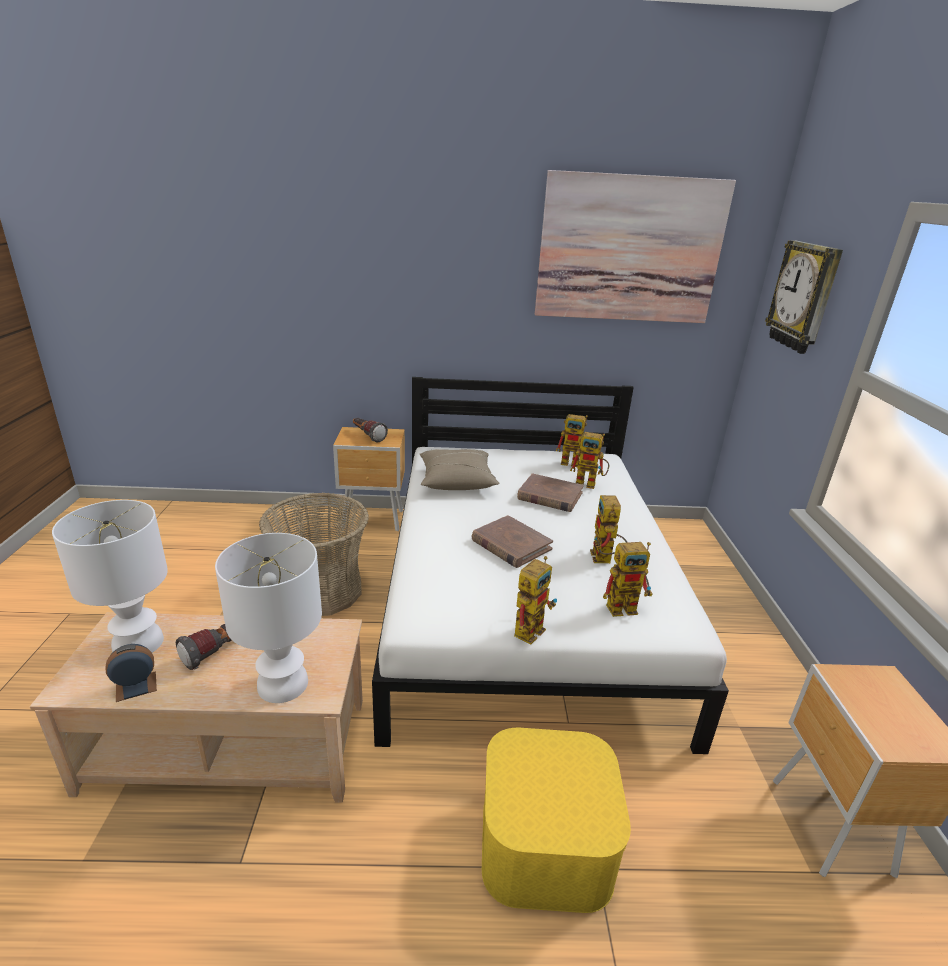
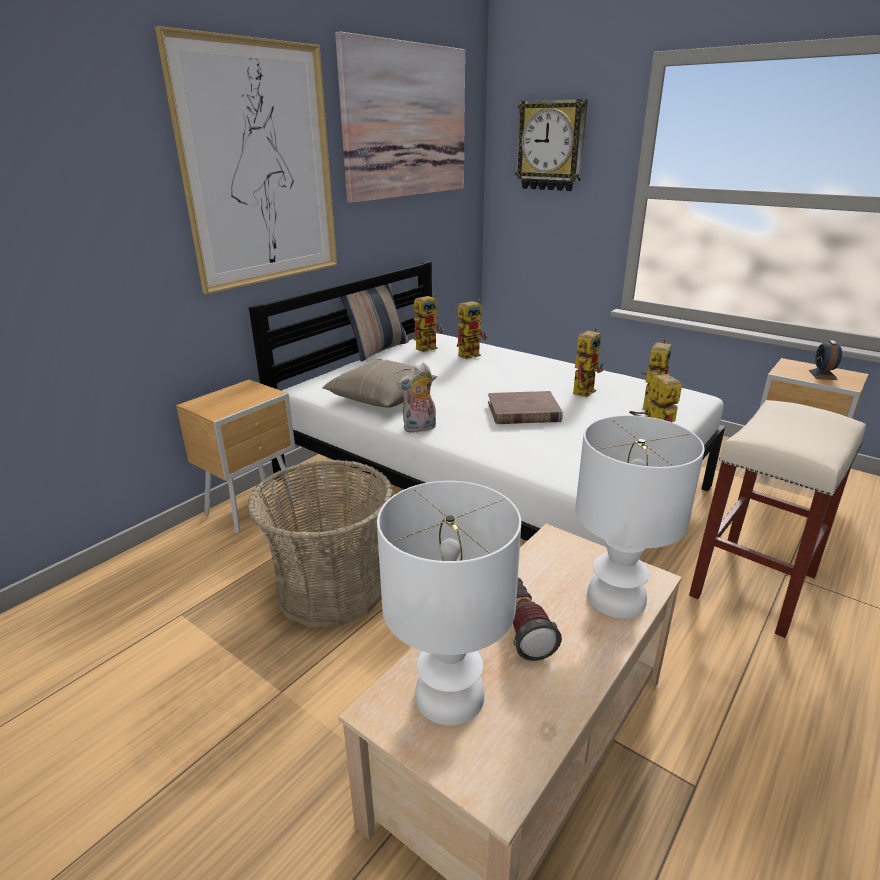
camera: 50 degrees left, 0 degrees up
alarm clock [106,644,157,702] -> alarm clock moved to [809,340,842,380]
flashlight [353,418,388,442] -> none
yellow storage box [482,728,631,913] -> beige stool [689,400,866,638]
brown book [517,473,584,512] -> none
toy robot [590,495,628,563] -> toy robot turned 90 degrees counterclockwise [573,327,605,397]
none -> picture [155,26,337,294]
none -> pillow [340,283,409,362]
none -> plush toy [397,363,436,433]

